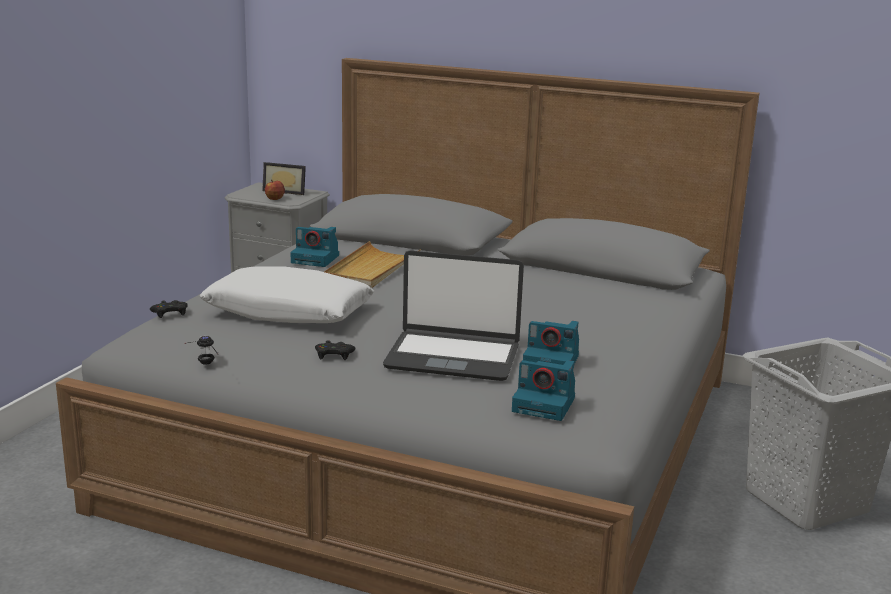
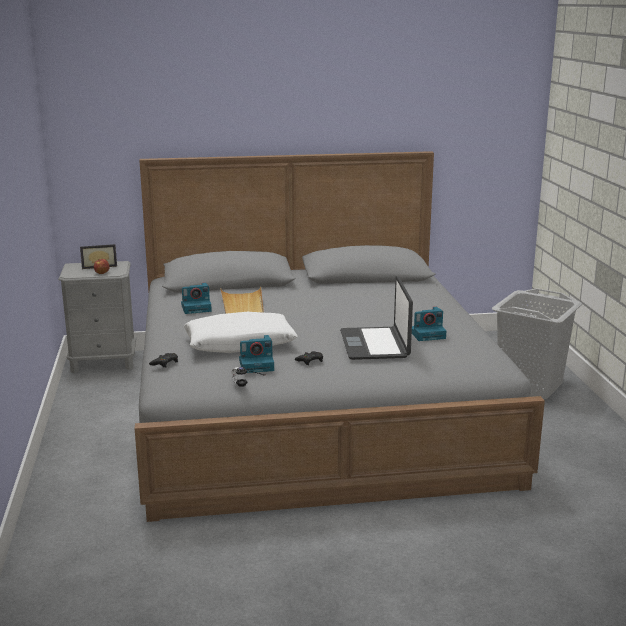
camera: 30 degrees left, 0 degrees up
laptop [383,251,524,381] -> laptop turned 105 degrees clockwise [340,276,413,360]
camera [512,360,575,421] -> camera moved to [239,335,274,373]

